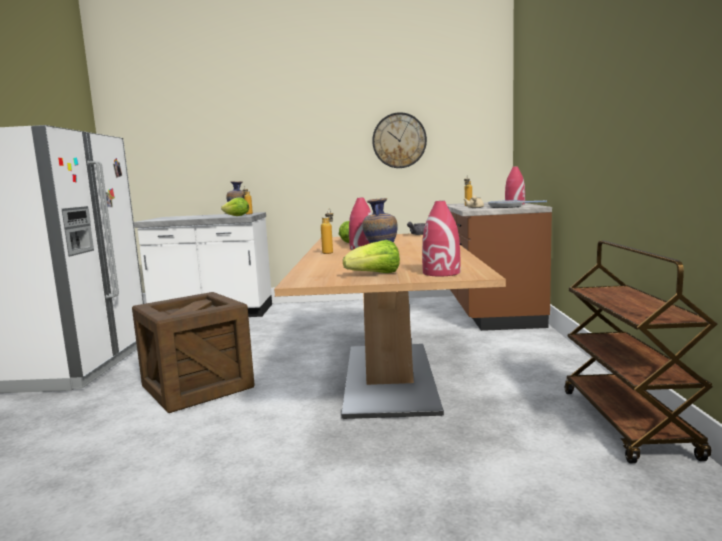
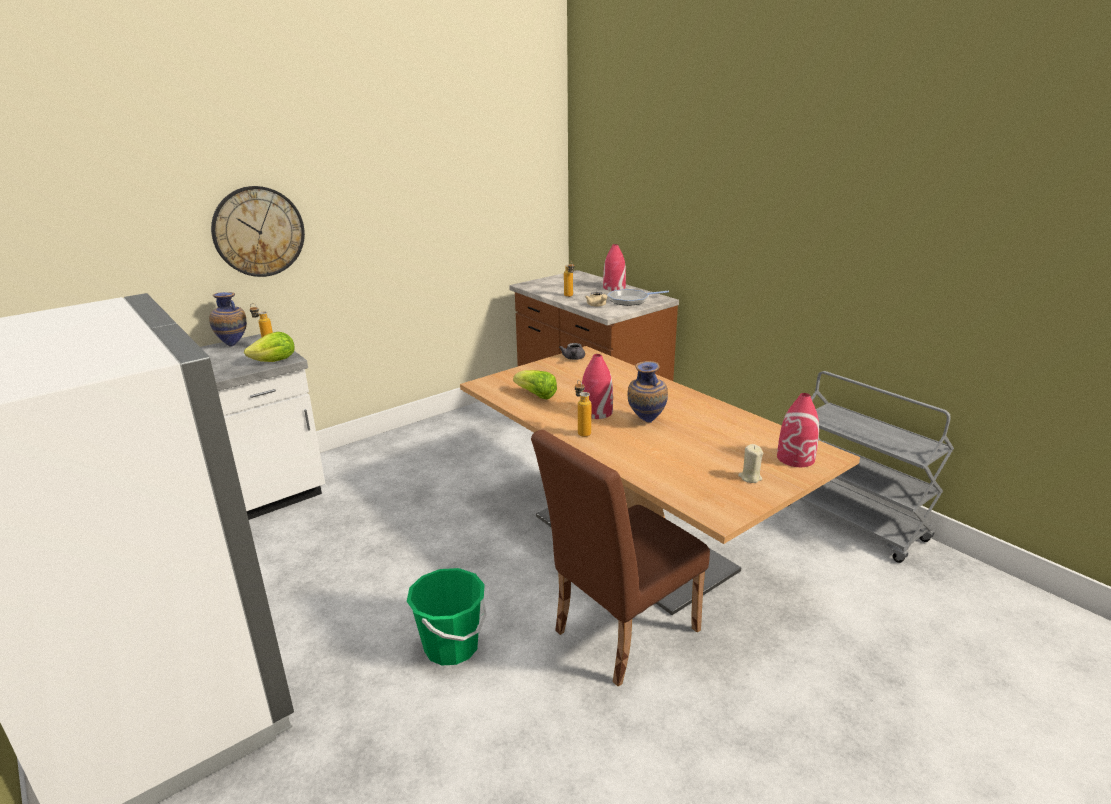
camera: 40 degrees left, 15 degrees up
crate [132,292,255,413] -> green bucket [407,568,486,665]
lettuce [343,240,400,273] -> beige candle [738,444,764,483]
wall clock [372,112,427,168] -> wall clock moved to [211,186,305,277]
brown cart [565,241,717,463] -> grey cart [787,371,954,563]
none -> brown chair [531,430,710,686]

